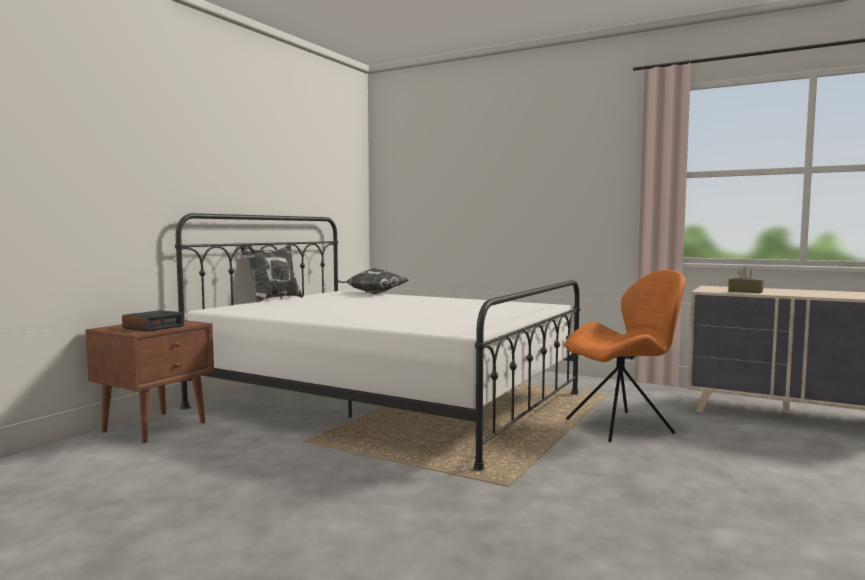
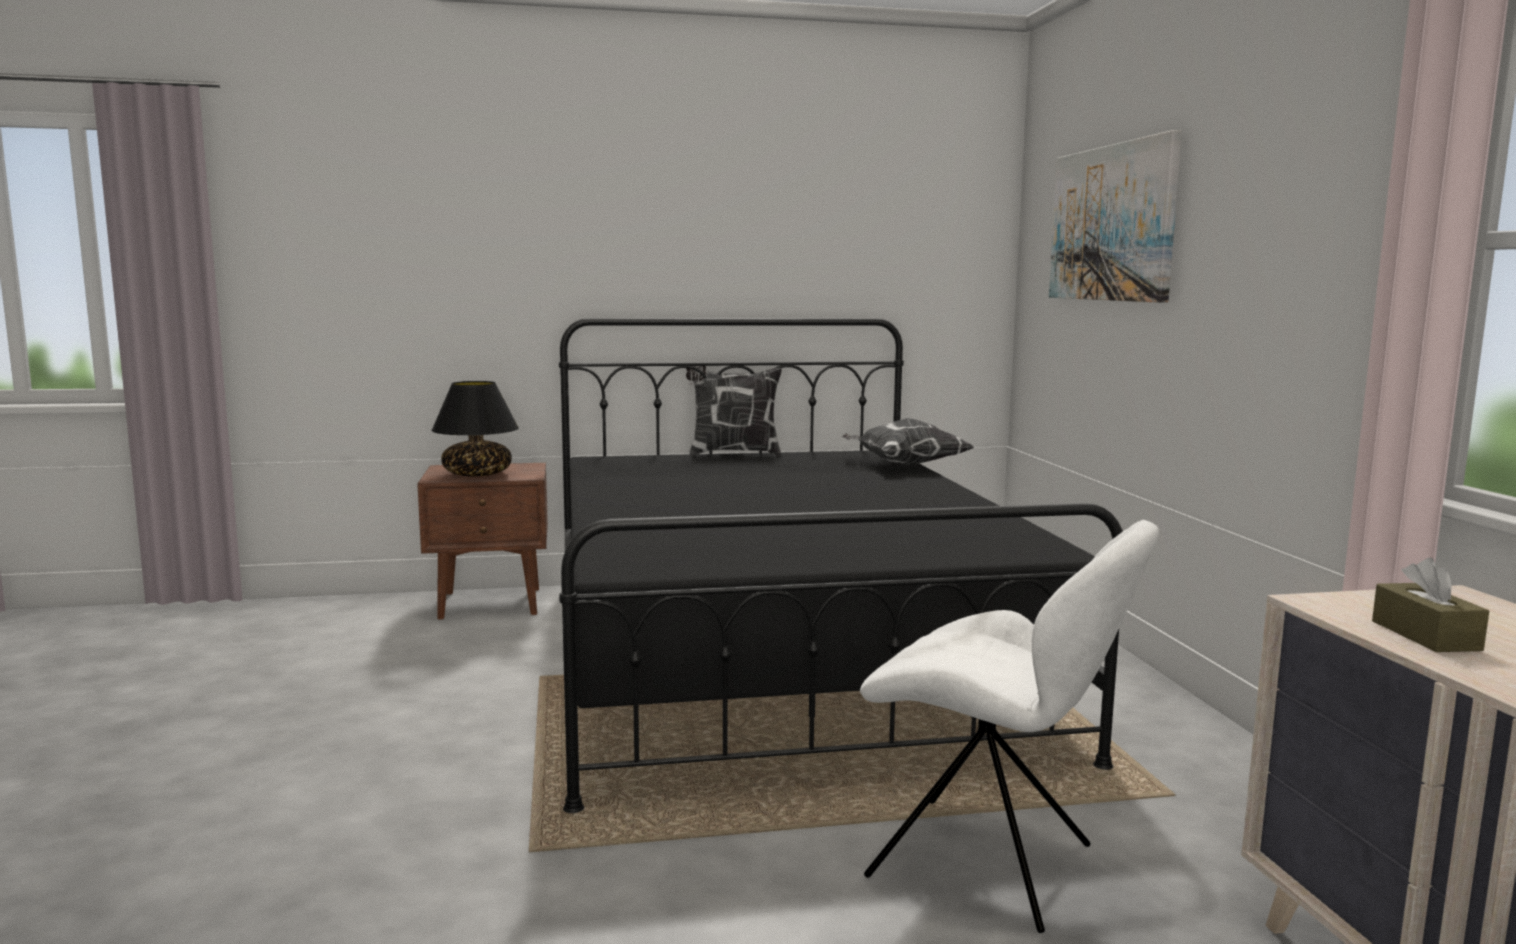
camera: 50 degrees right, 5 degrees up
alarm clock [122,310,185,332] -> black table lamp [431,381,519,477]
white bed [175,213,580,471] -> black bed [559,318,1123,813]
orange chair [565,270,686,442] -> white chair [860,520,1159,933]
none -> picture [1049,130,1182,303]

